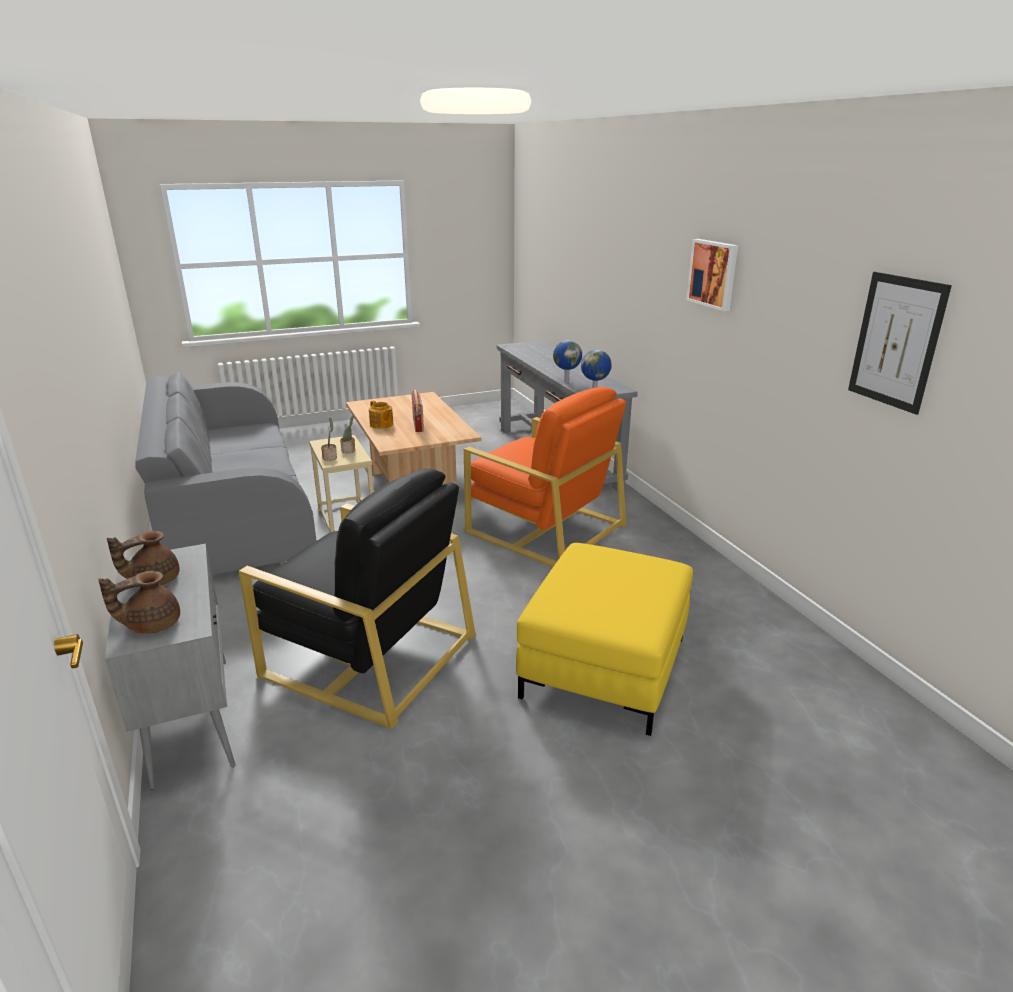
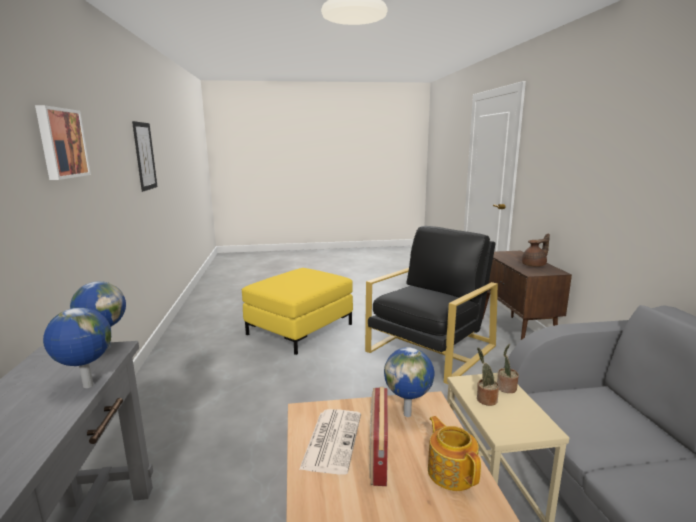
camera: 165 degrees left, 10 degrees down
brown teapot [98,571,180,634] -> none
grey cabinet [105,544,236,790] -> brown cabinet [482,251,572,340]
black armchair [239,468,476,729] -> black armchair turned 90 degrees clockwise [365,226,498,384]
orange armchair [464,387,626,567] -> none
none -> newspaper [299,409,361,474]
none -> globe [384,347,435,417]

